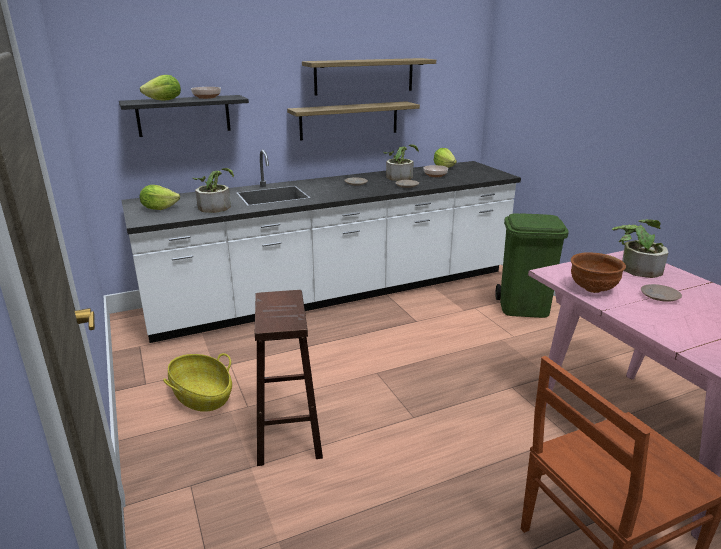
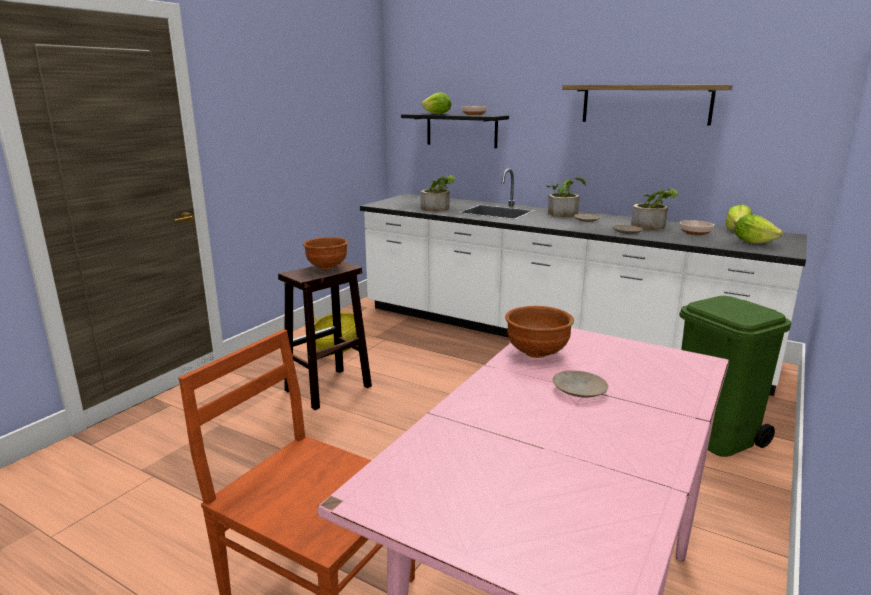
camera: 55 degrees right, 5 degrees down
lettuce [140,185,180,210] -> lettuce moved to [734,214,783,244]
shelf [287,101,420,141] -> none
potted plant [612,219,669,278] -> potted plant moved to [546,177,586,217]
none -> brown bowl [303,237,348,269]

